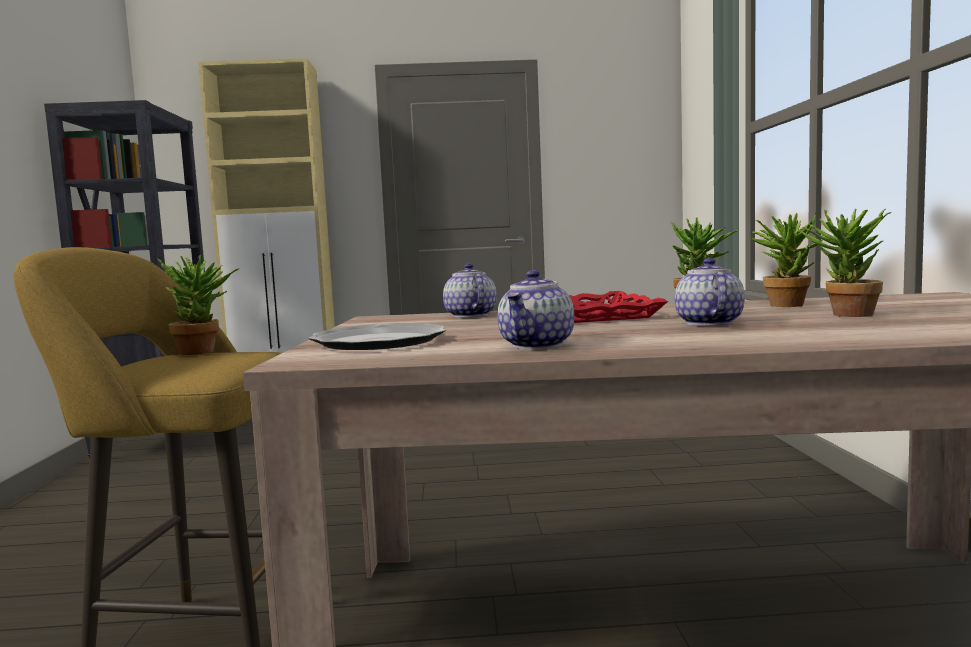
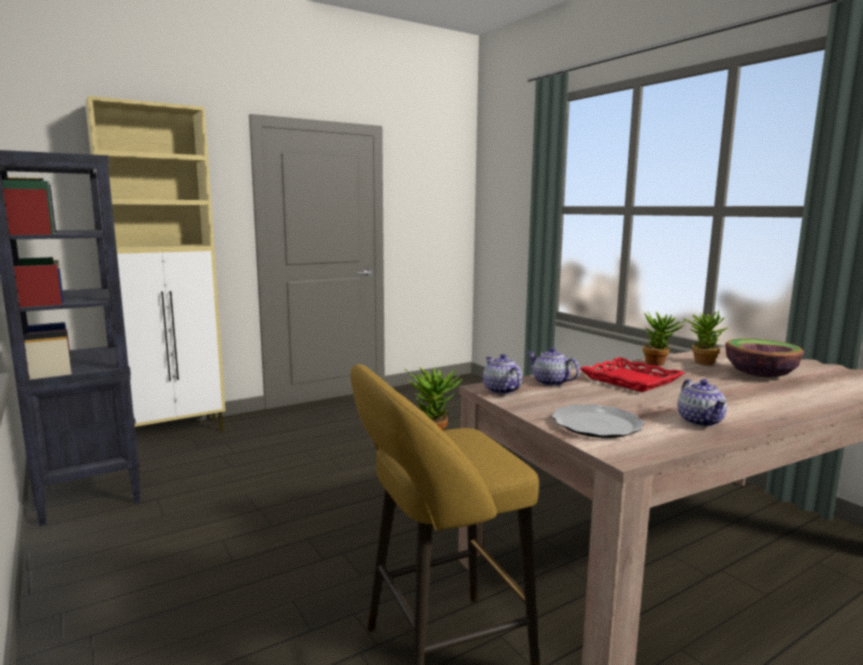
camera: 30 degrees left, 5 degrees up
teapot [674,258,745,326] -> teapot moved to [483,354,522,395]
potted plant [801,208,892,317] -> bowl [725,338,804,377]

